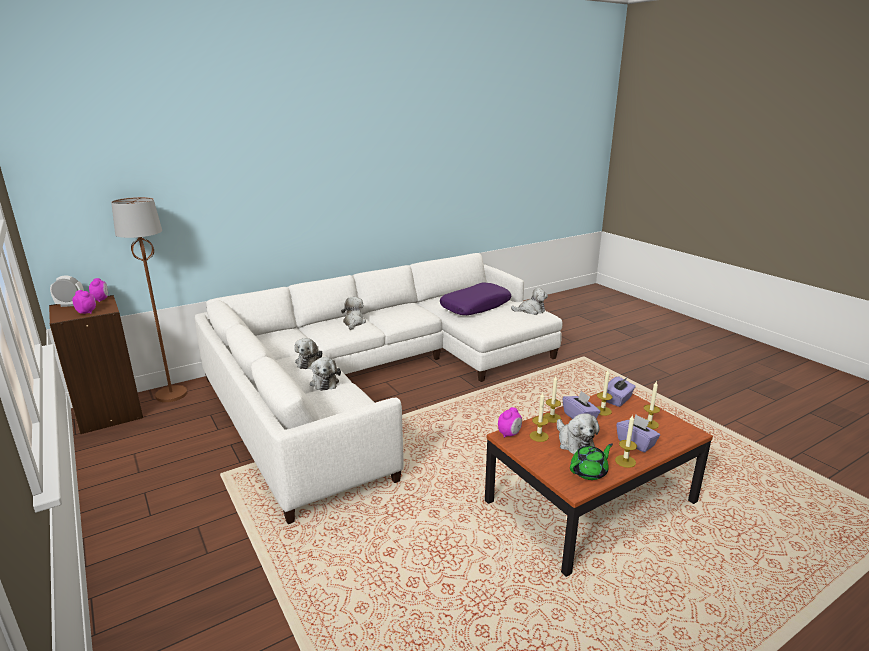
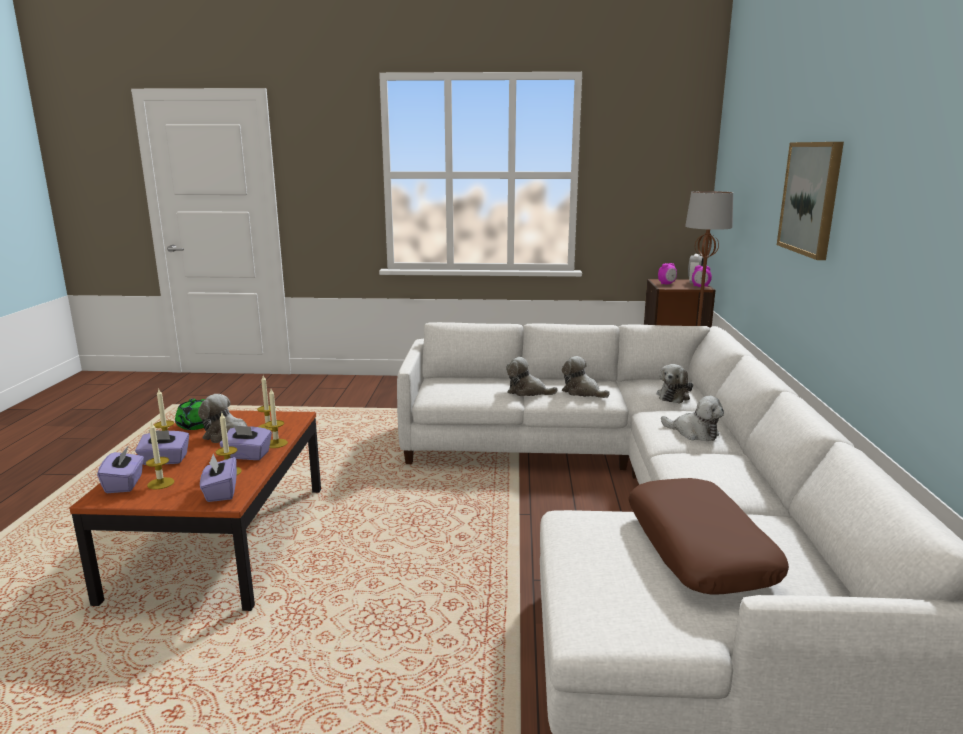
camera: 125 degrees right, 5 degrees down
purple pillow [440,283,511,315] -> brown pillow [628,478,789,595]
alarm clock [498,407,522,438] -> none
plush toy [511,288,548,315] -> plush toy moved to [657,364,693,404]
none -> purple tissue box [97,447,144,493]
none -> picture [777,142,844,260]

